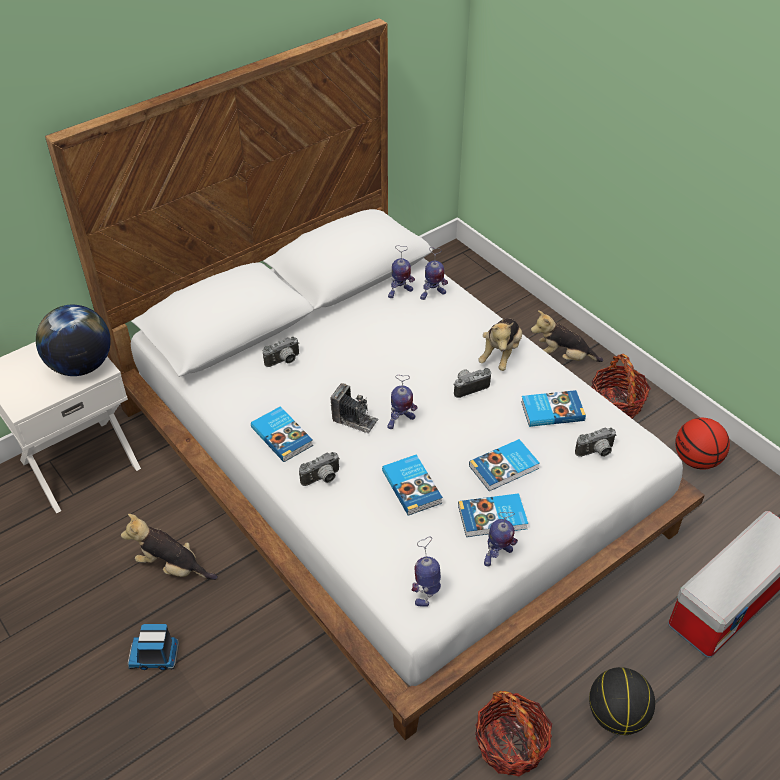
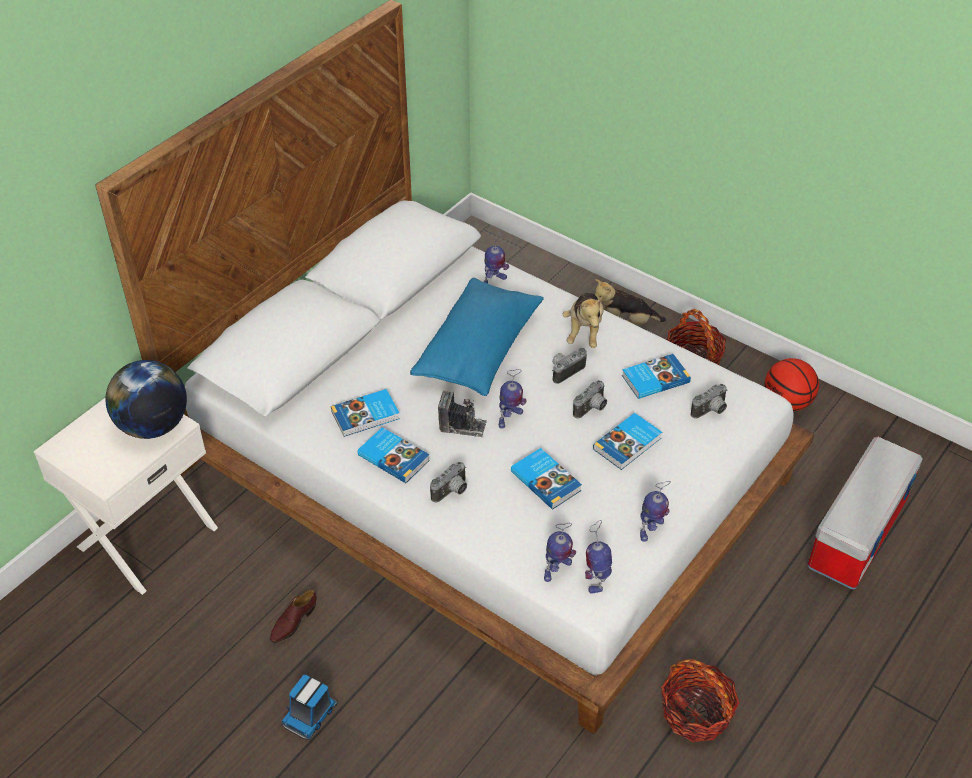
camera: 15 degrees left, 0 degrees up
plush toy [121,514,218,580] -> brown shoe [270,589,316,643]
toy truck [128,624,179,670] -> toy truck turned 45 degrees counterclockwise [282,675,338,740]
camera [263,336,299,367] -> camera moved to [573,380,607,419]
toy robot [388,245,415,298] -> toy robot moved to [544,523,576,582]
book [458,493,528,537] -> book moved to [331,389,400,437]
basketball [589,667,655,735] -> none
none -> blue pillow [410,278,544,396]

